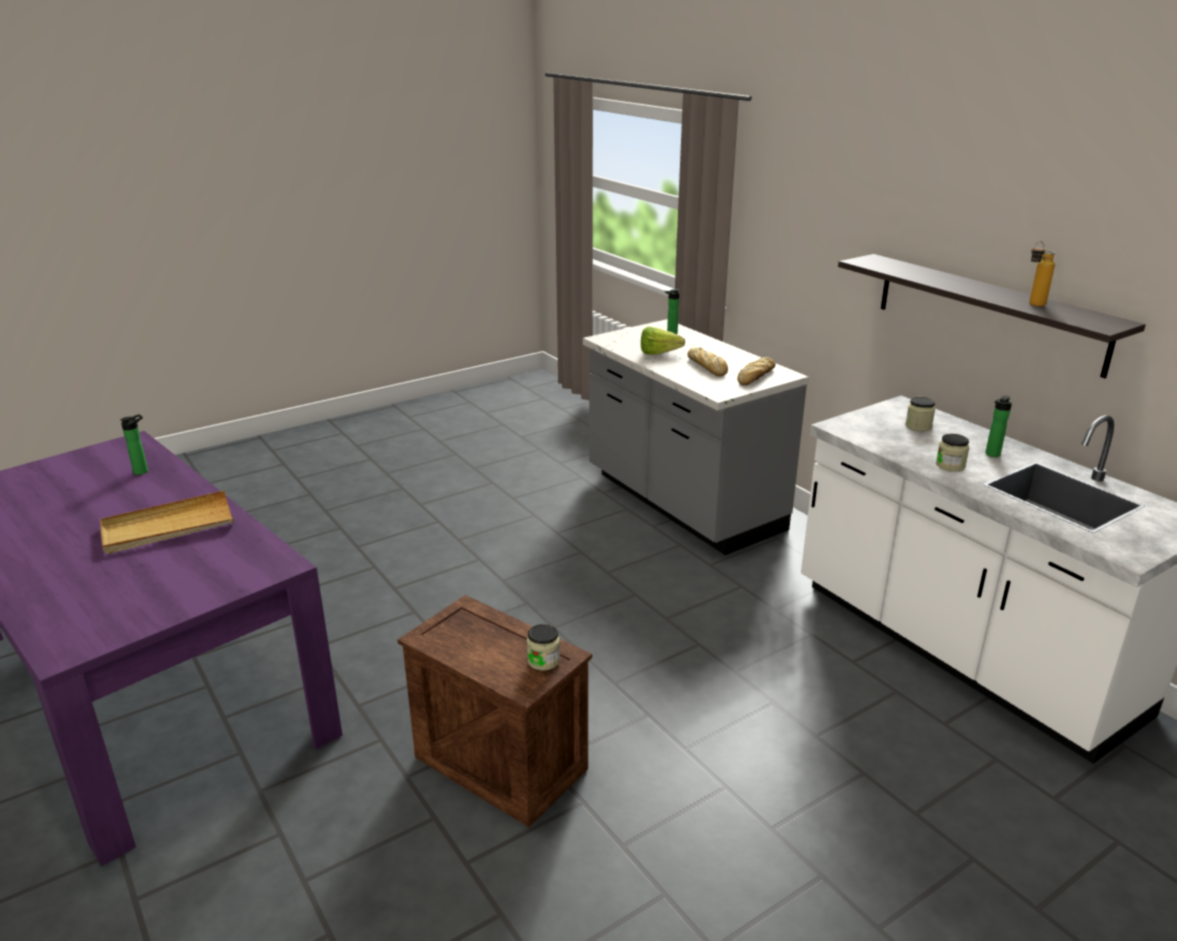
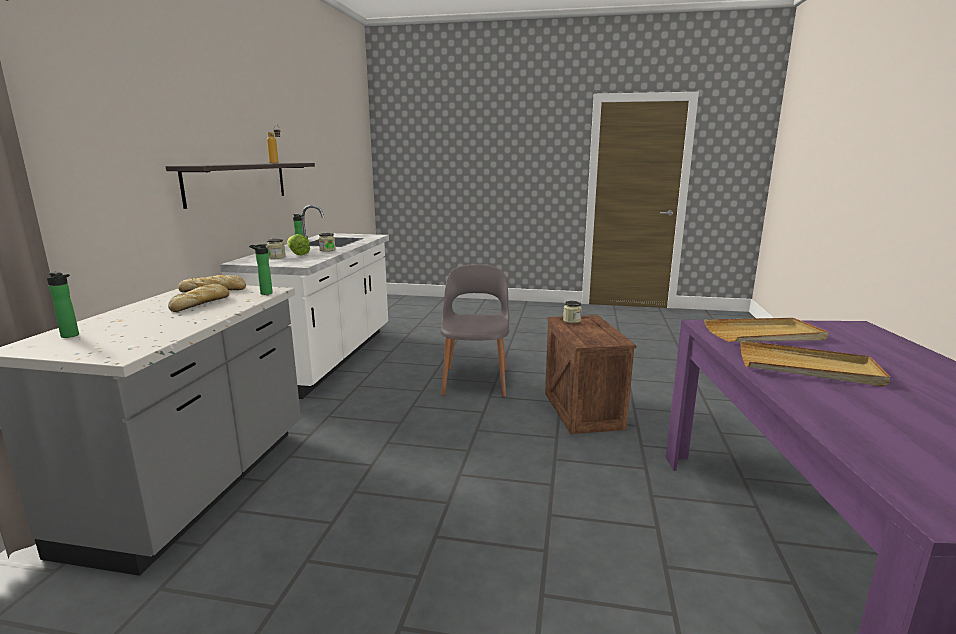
camera: 135 degrees left, 10 degrees down
bottle [120,414,148,475] -> bottle moved to [249,244,273,295]
lettuce [641,327,685,354] -> lettuce moved to [287,234,310,255]
none -> grey chair [440,264,509,397]
none -> beige tray [704,318,829,342]

